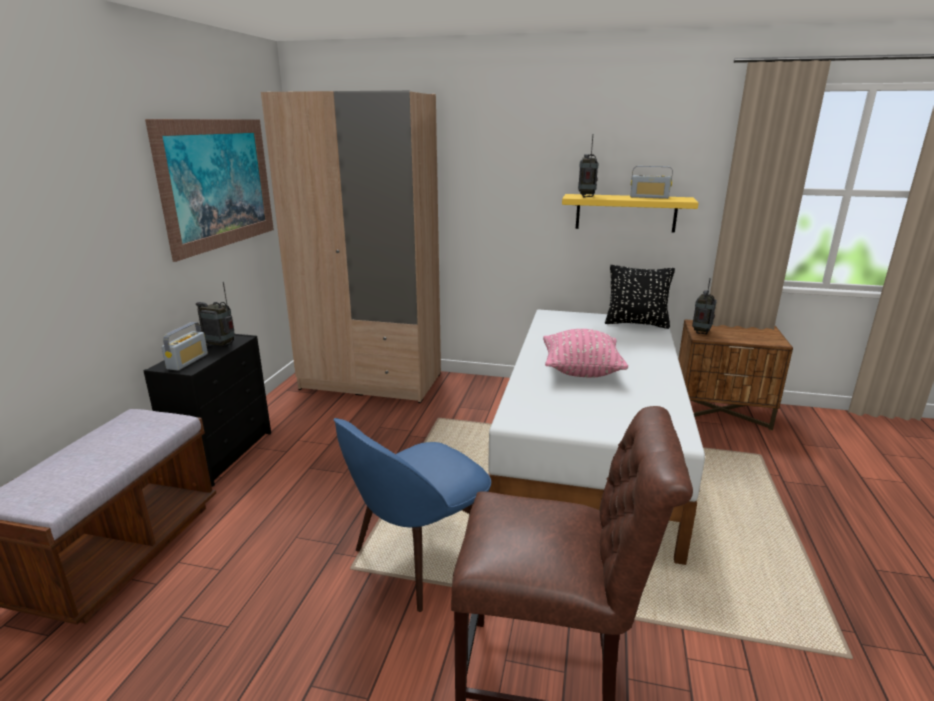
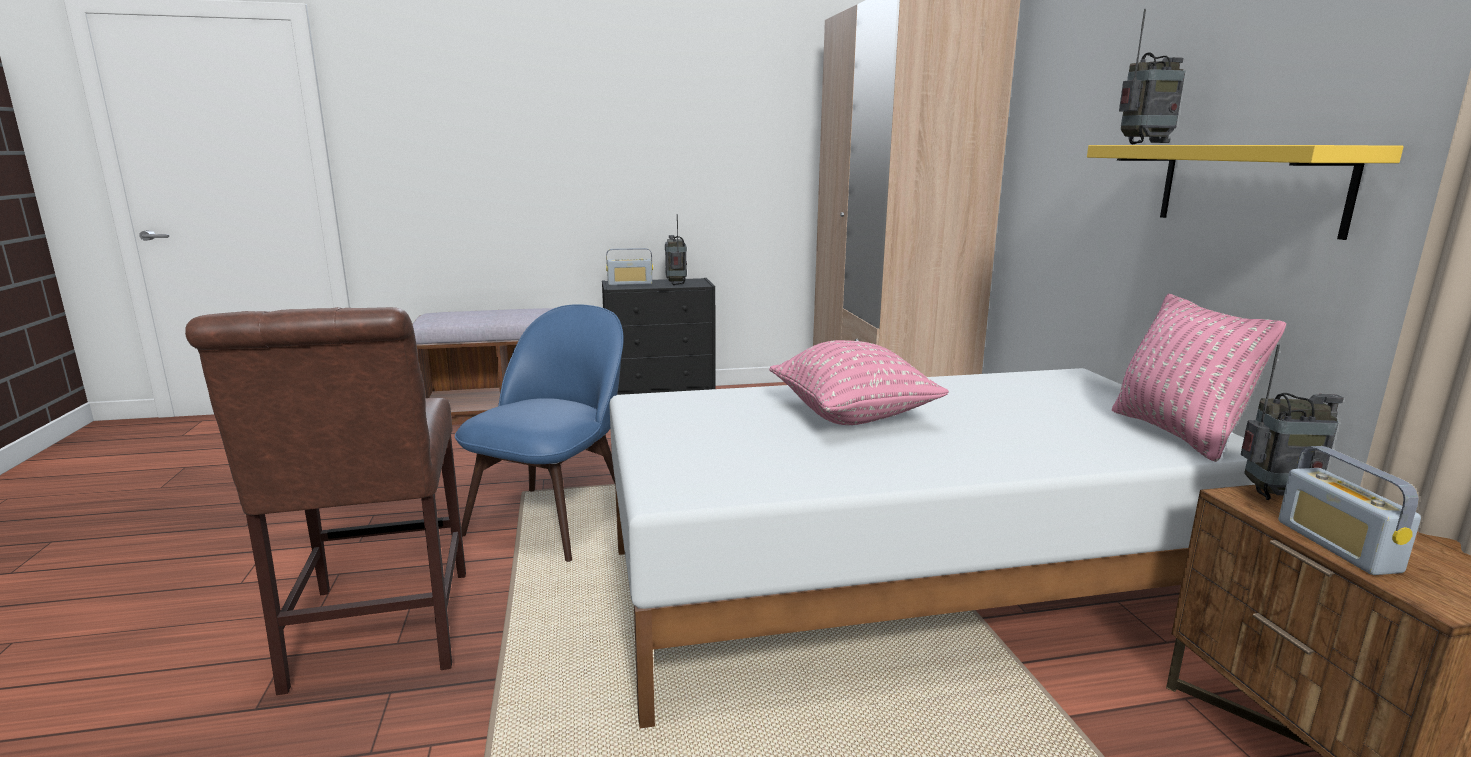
camera: 65 degrees right, 5 degrees down
picture [145,119,274,262] -> none
blue chair [333,418,491,612] -> blue chair turned 90 degrees clockwise [455,304,624,562]
black pillow [605,265,675,329] -> pink pillow [1112,294,1286,462]
radio [630,166,673,199] -> radio moved to [1278,446,1421,575]

